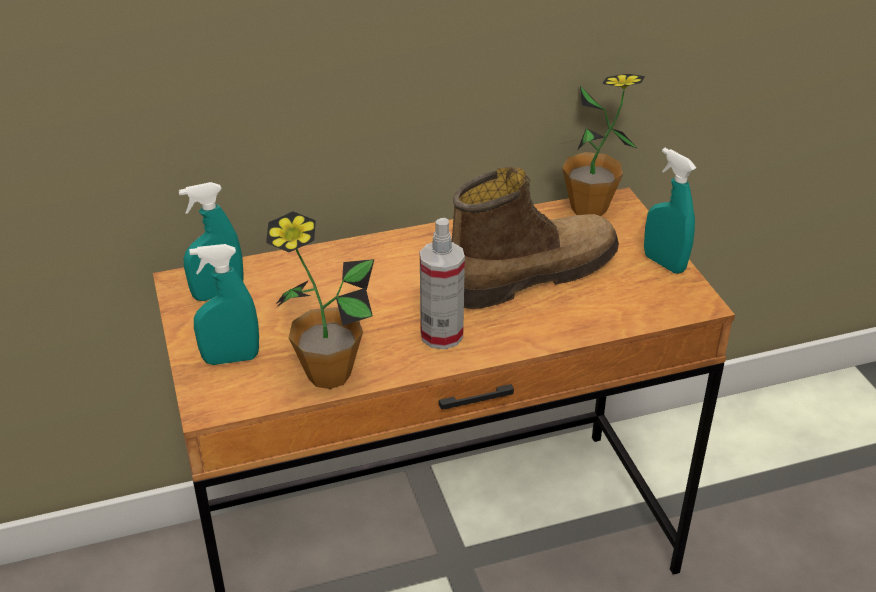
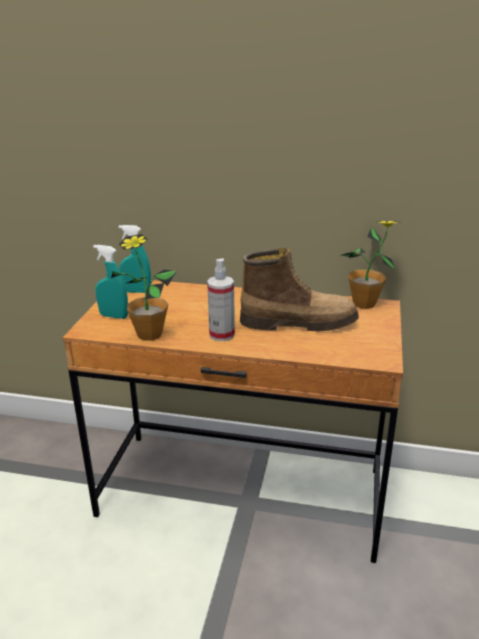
camera: 30 degrees right, 10 degrees down
turquoise spray bottle [644,148,697,274] -> none

